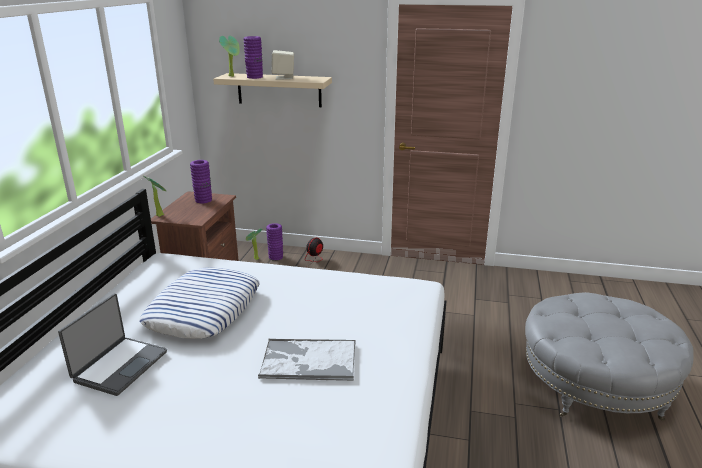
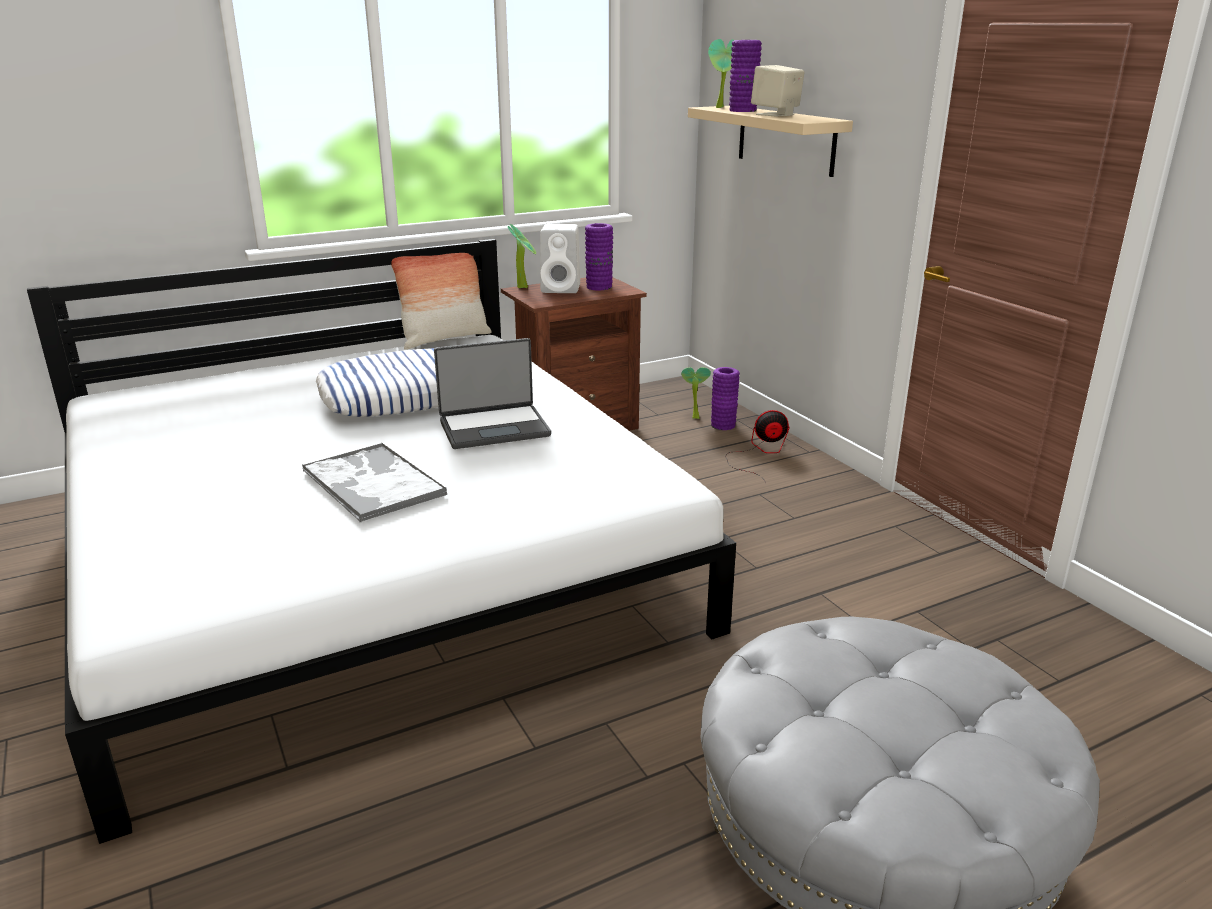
camera: 50 degrees right, 0 degrees up
laptop [58,293,167,396] -> laptop moved to [434,338,551,449]
none -> pillow [391,253,492,350]
none -> white speaker [540,224,580,293]

